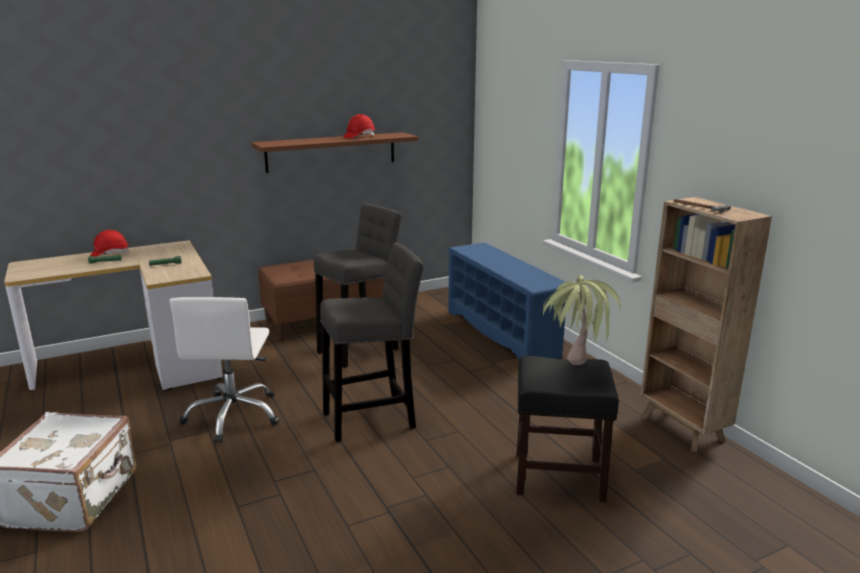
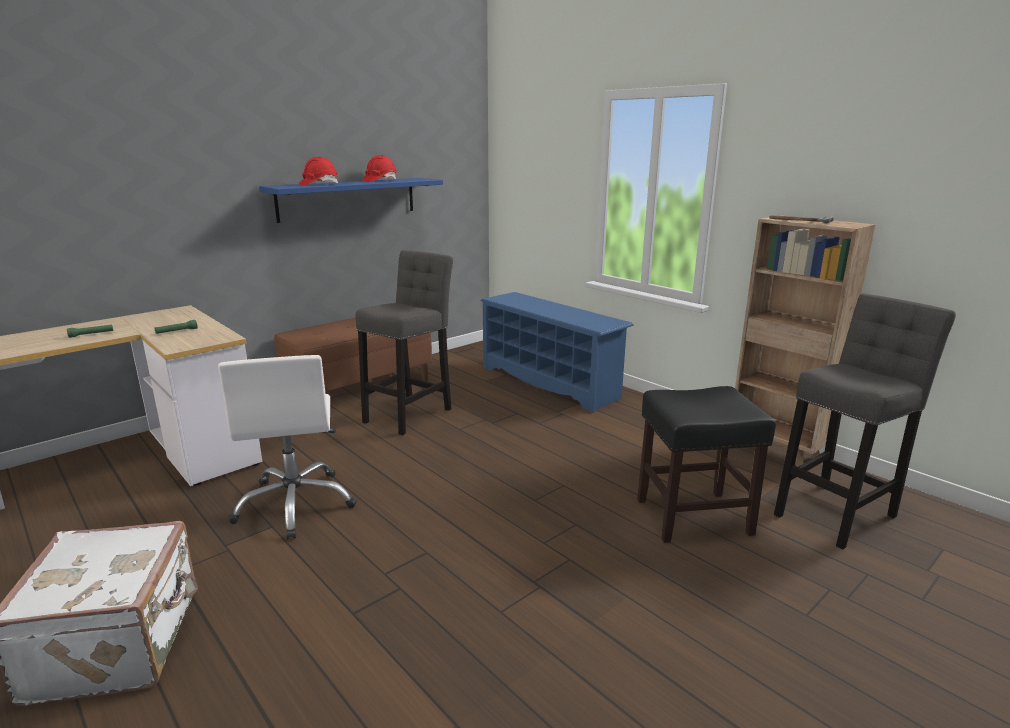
camera: 15 degrees left, 0 degrees up
red hard hat [90,230,130,257] -> red hard hat moved to [299,157,338,186]
brown shelf [251,132,418,173] -> blue shelf [259,178,443,223]
grey stool [320,242,424,442] -> grey stool moved to [774,293,956,550]
potted plant [543,275,621,365] -> none

